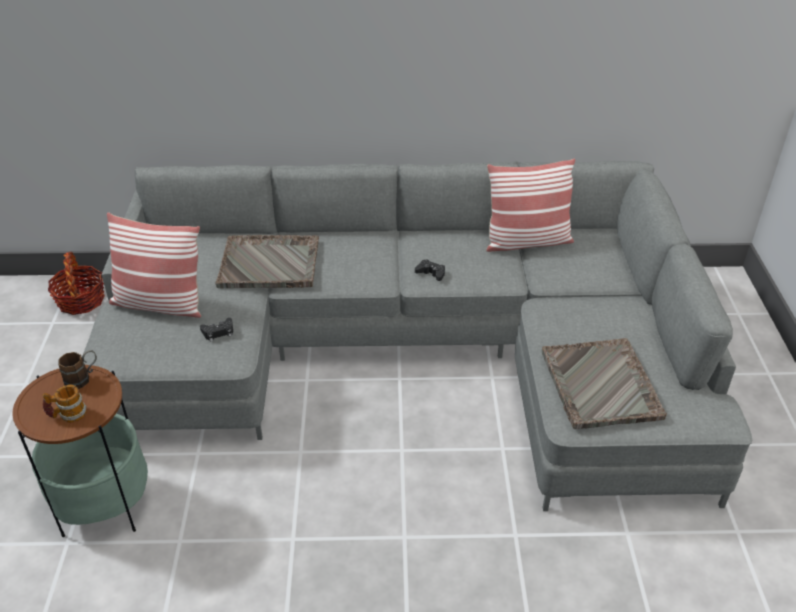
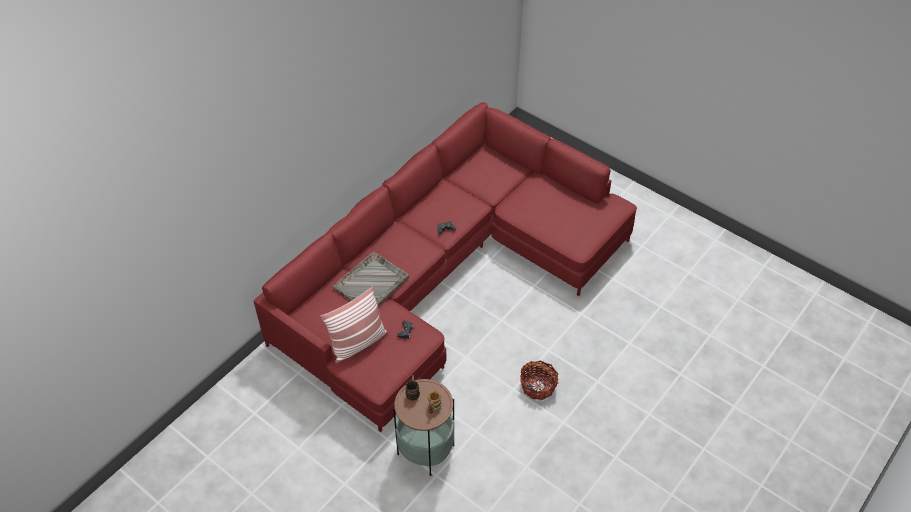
camera: 50 degrees left, 10 degrees up
basket [48,252,105,315] -> basket moved to [520,360,559,400]
grey sofa [82,161,752,511] -> red sofa [253,102,637,433]
pillow [486,158,575,252] -> none
grey tray [542,338,667,429] -> none

